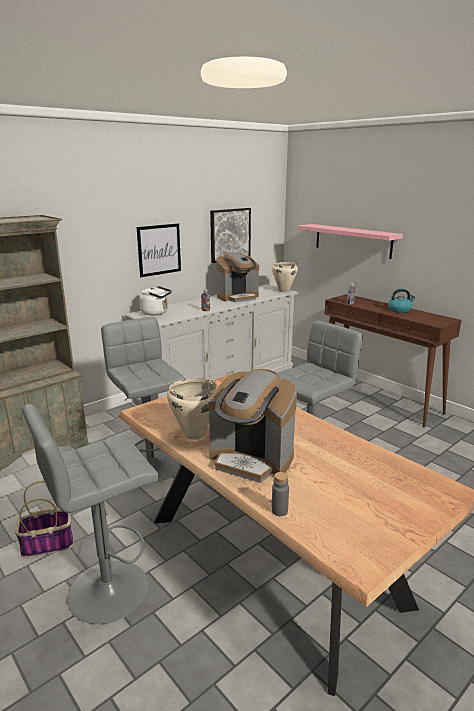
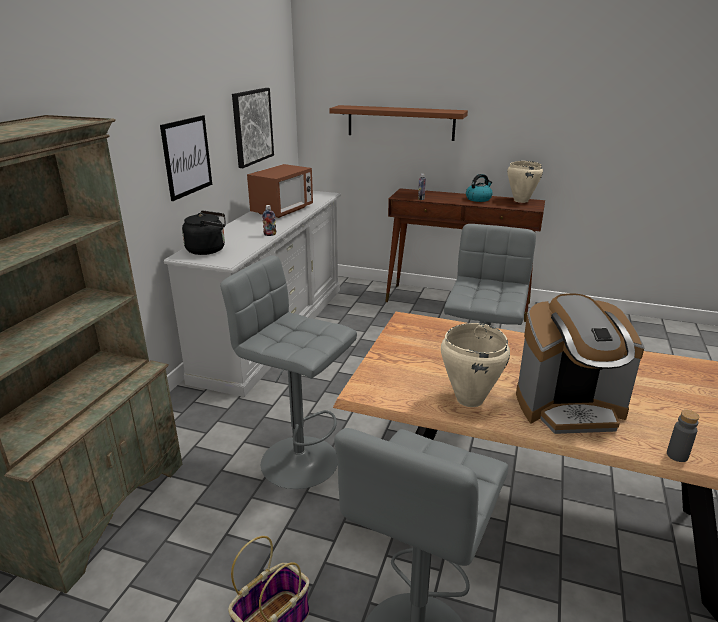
camera: 30 degrees left, 5 degrees up
white kettle [139,286,172,315] -> black kettle [182,210,226,255]
coffee machine [216,252,259,302] -> microwave [247,164,313,218]
beige cooking pot [272,262,298,292] -> beige cooking pot moved to [507,161,543,203]
pink shelf [298,224,403,259] -> brown shelf [329,105,468,141]

